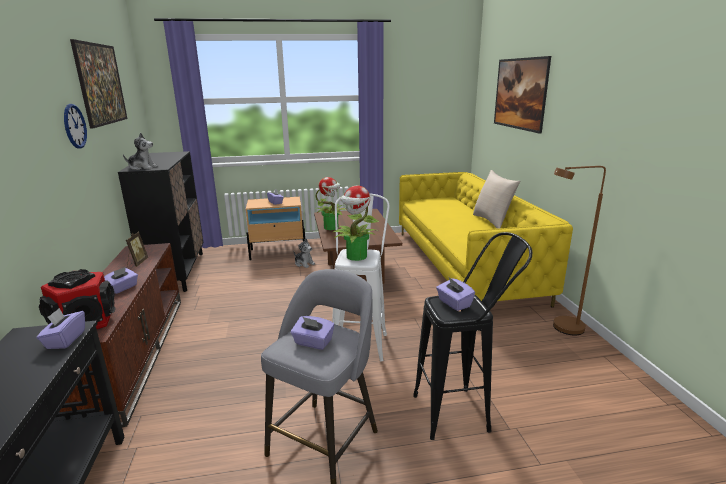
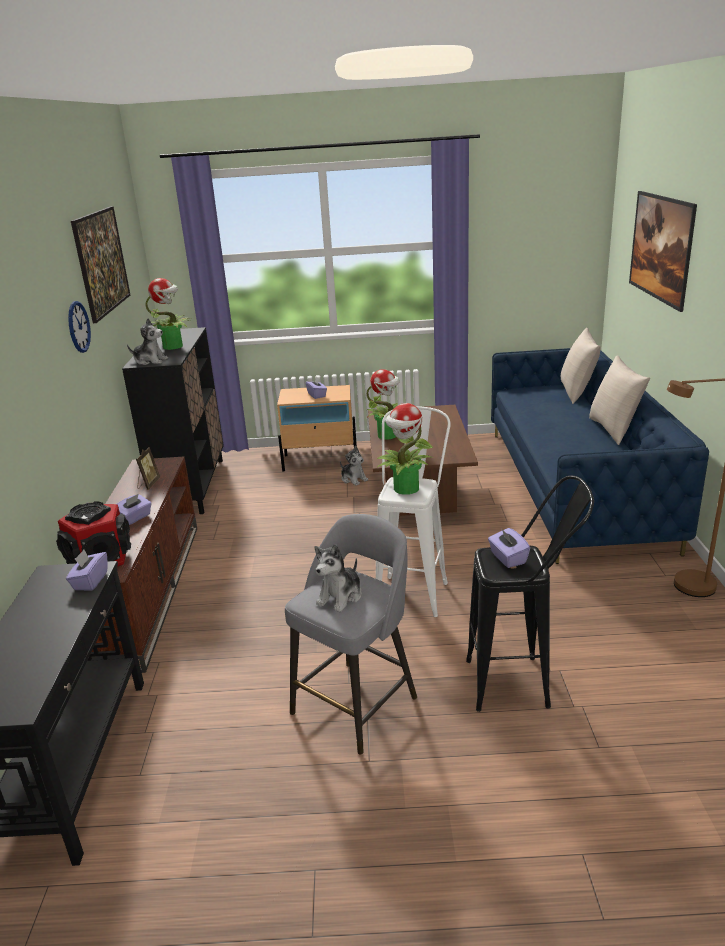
camera: 10 degrees right, 5 degrees up
purple tissue box [291,316,335,350] -> plush toy [315,544,362,612]
yellow sofa [399,172,573,307] -> blue sofa [491,348,709,564]
none -> potted plant [145,278,191,350]
none -> beige pillow [561,328,601,404]

